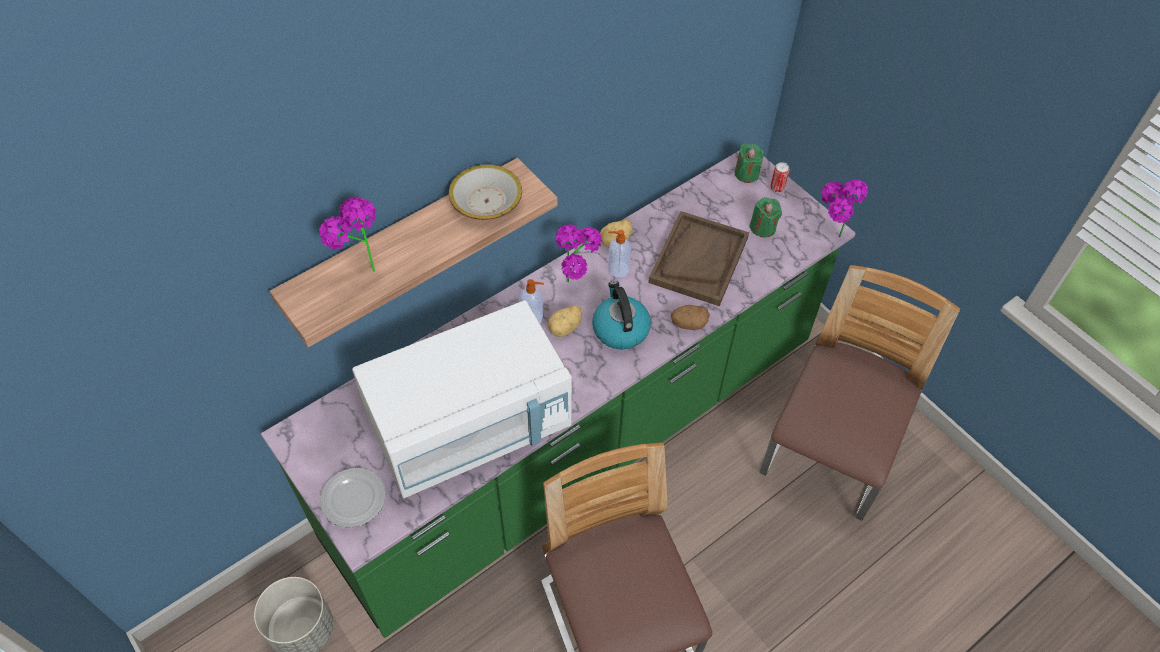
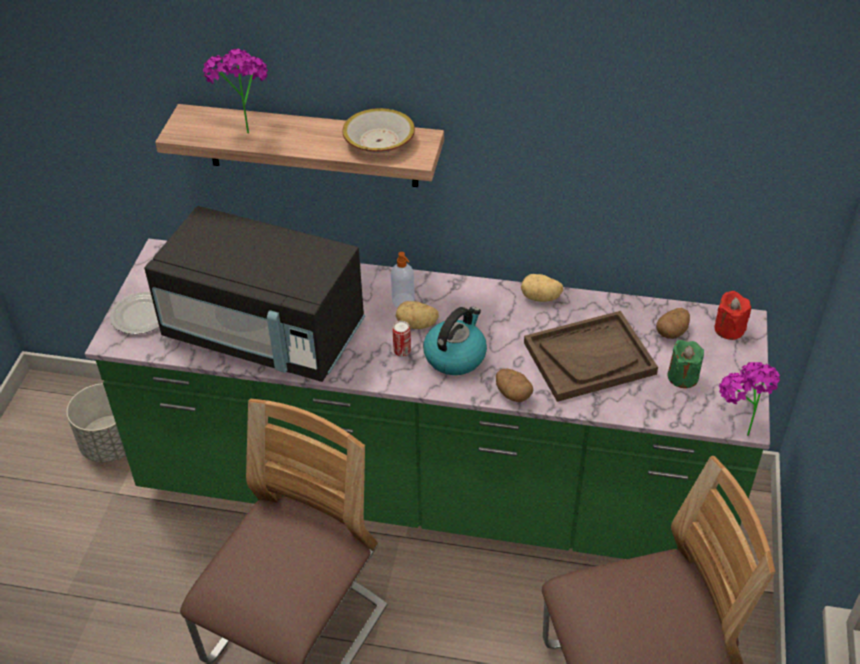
camera: 50 degrees right, 10 degrees down
white microwave [352,301,572,498] -> black microwave [144,206,365,382]
potted plant [556,224,602,283] -> none
soap dispenser [608,230,631,277] -> none
green candle [734,144,764,183] -> red candle [714,291,751,340]
can [770,162,790,192] -> can moved to [392,321,411,357]
none -> potato [656,308,690,339]

